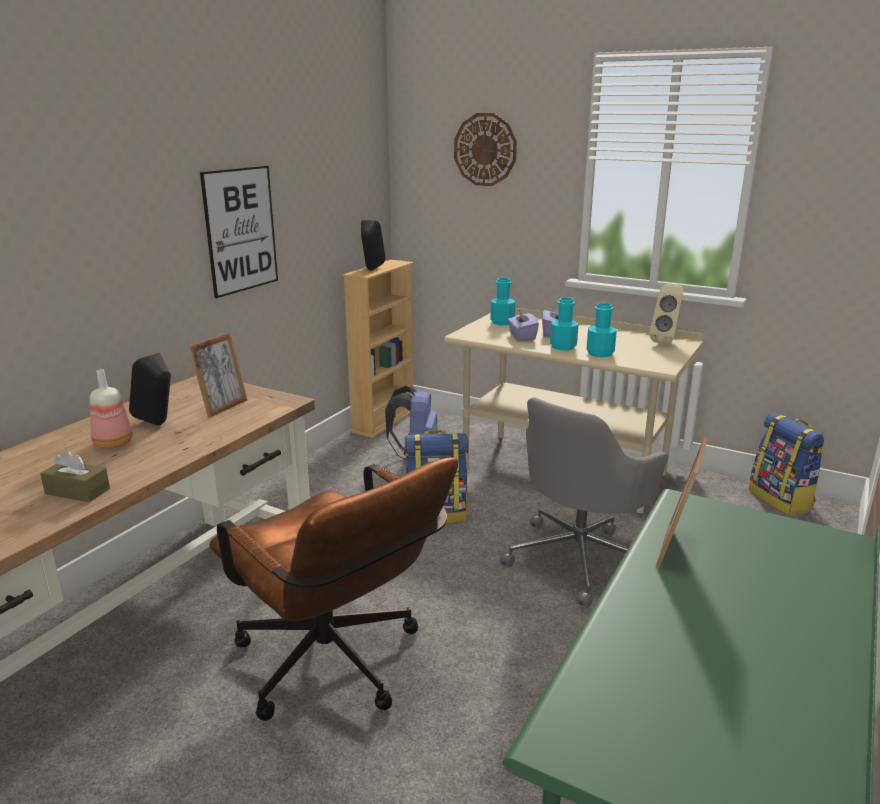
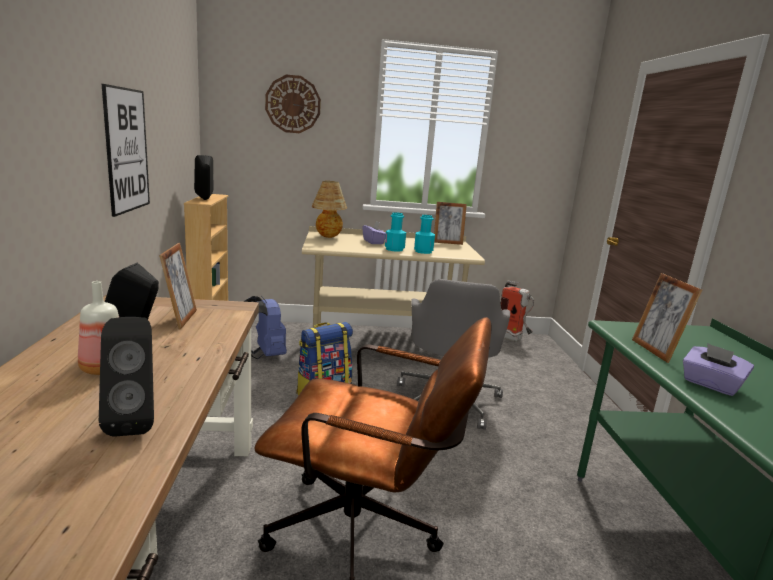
camera: 35 degrees left, 5 degrees down
brown tissue box [40,450,110,502] -> black speaker [99,317,154,437]
turquoise bottle [490,278,515,325] -> table lamp [312,181,347,238]
purple tissue box [508,308,539,341] -> purple tissue box moved to [683,344,754,396]
beige speaker [649,284,683,344] -> picture frame [434,202,467,245]
backpack [749,413,825,515] -> fire extinguisher [501,281,534,342]

